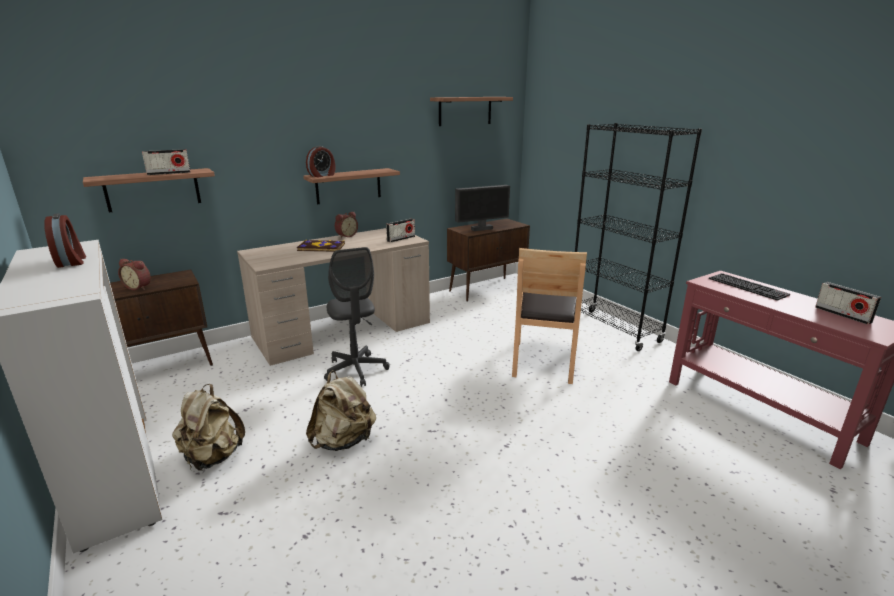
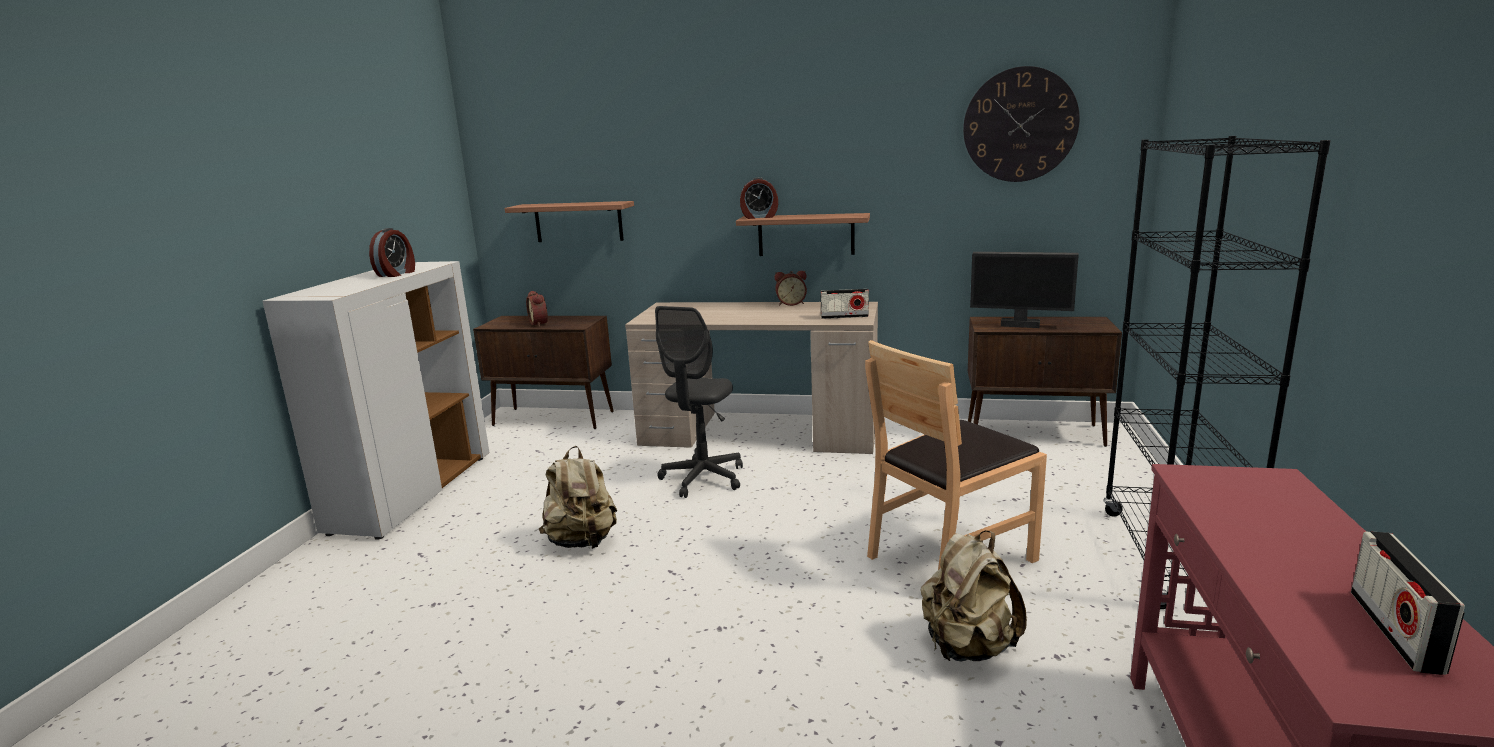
camera: 45 degrees right, 5 degrees down
radio [142,149,191,175] -> none
beige backpack [172,384,245,471] -> beige backpack moved to [920,531,1027,662]
book [297,240,345,252] -> none
shelf [430,97,513,126] -> wall clock [963,66,1080,182]
keyboard [709,273,790,301] -> none

